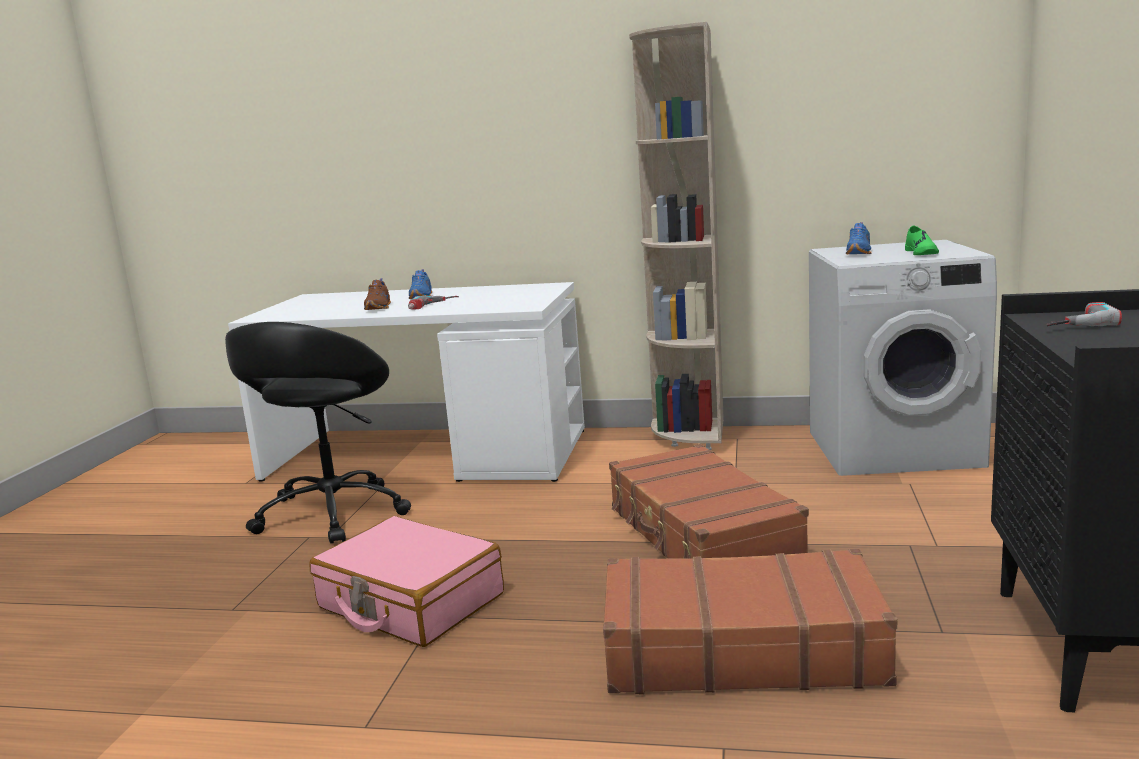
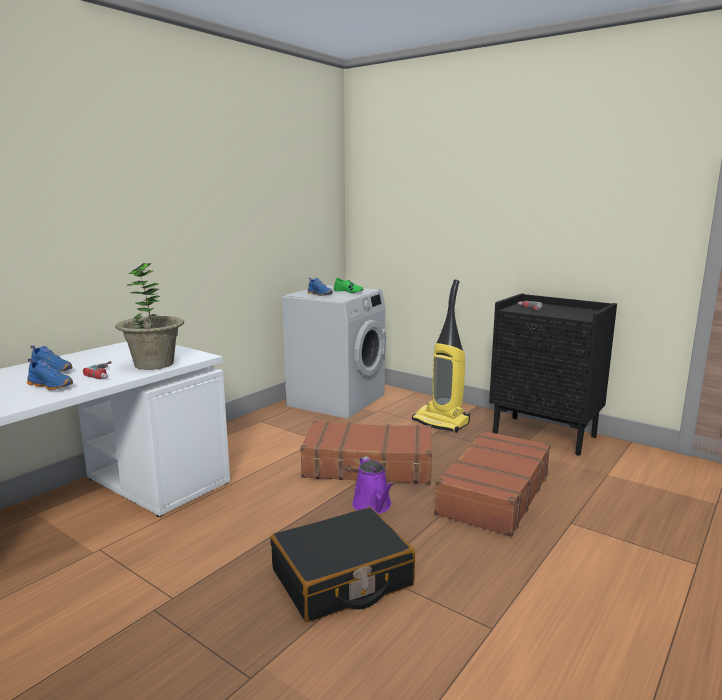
camera: 65 degrees left, 0 degrees up
black office chair [225,322,411,544] -> none
pink suitcase [309,516,504,647] -> black suitcase [270,507,415,622]
brown shoe [364,278,391,310] -> blue shoe [27,359,73,390]
beige bookcase [629,22,724,450] -> none
none -> potted plant [115,263,184,370]
none -> purple watering can [352,456,394,514]
none -> vacuum cleaner [412,280,470,433]

